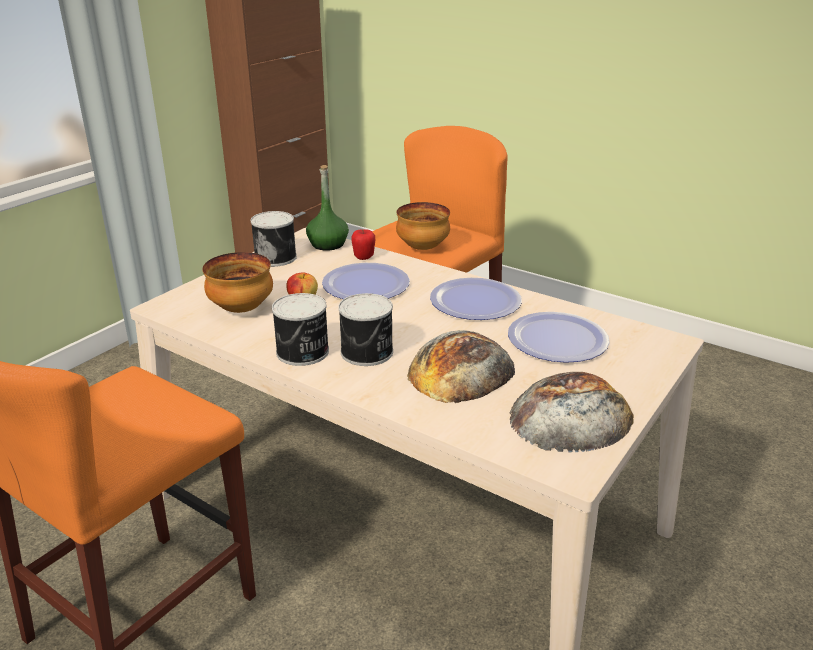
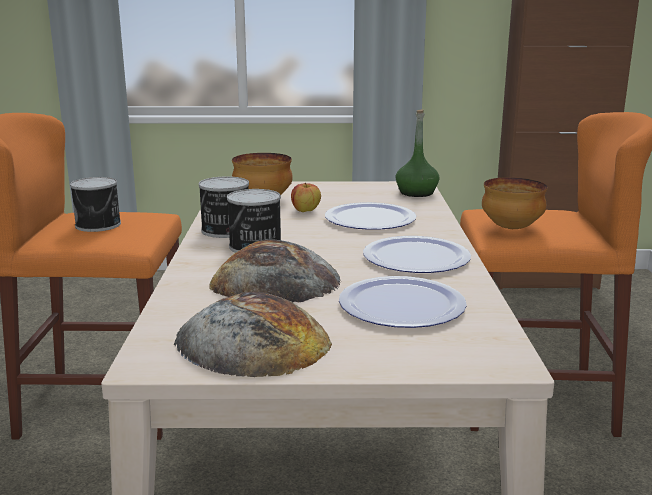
camera: 55 degrees right, 10 degrees down
can [251,211,297,267] -> can moved to [70,177,121,232]
apple [352,229,375,260] -> none

